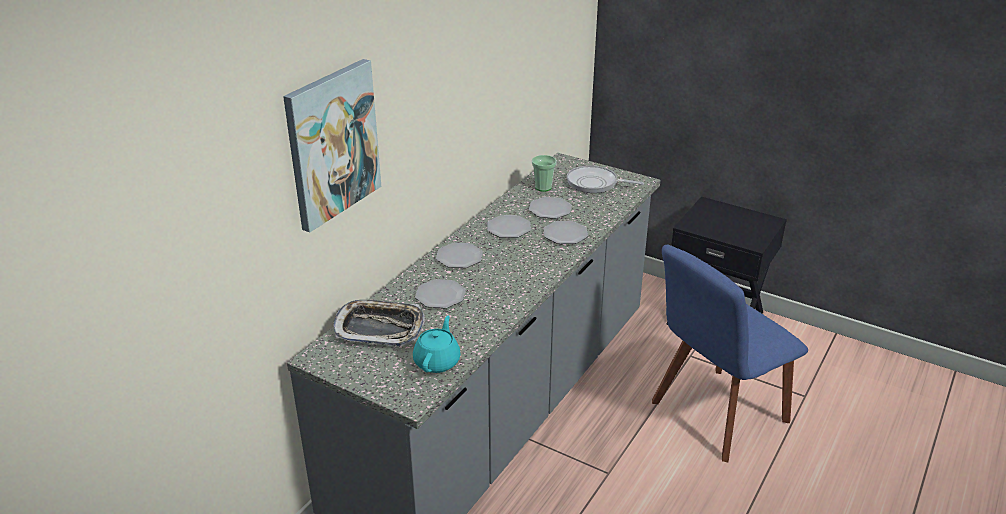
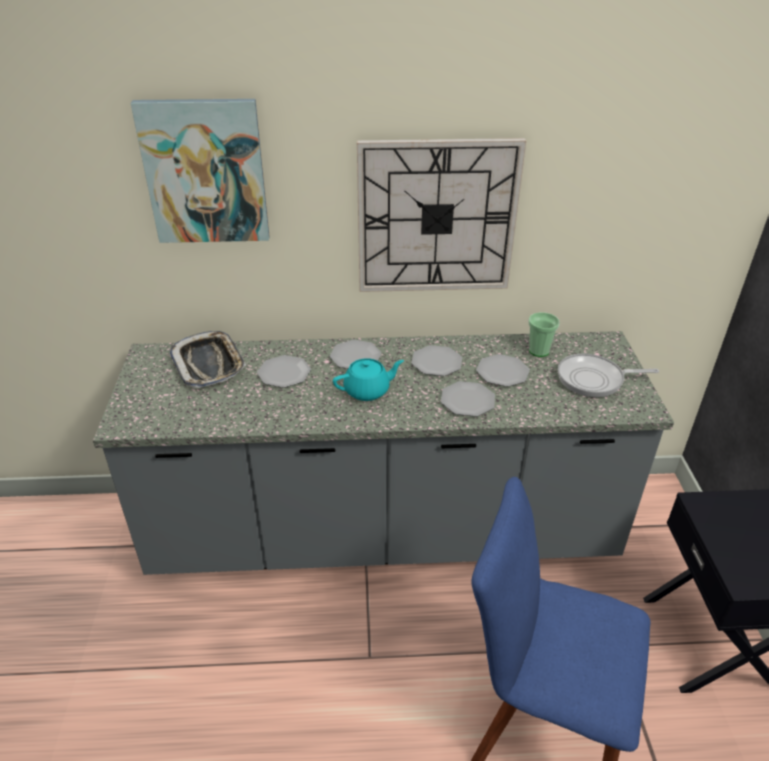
camera: 55 degrees right, 5 degrees up
turquoise teapot [413,315,461,373] -> turquoise teapot moved to [333,358,404,401]
frying pan [567,165,644,193] -> frying pan turned 75 degrees counterclockwise [558,354,659,397]
none -> wall clock [357,138,526,292]

